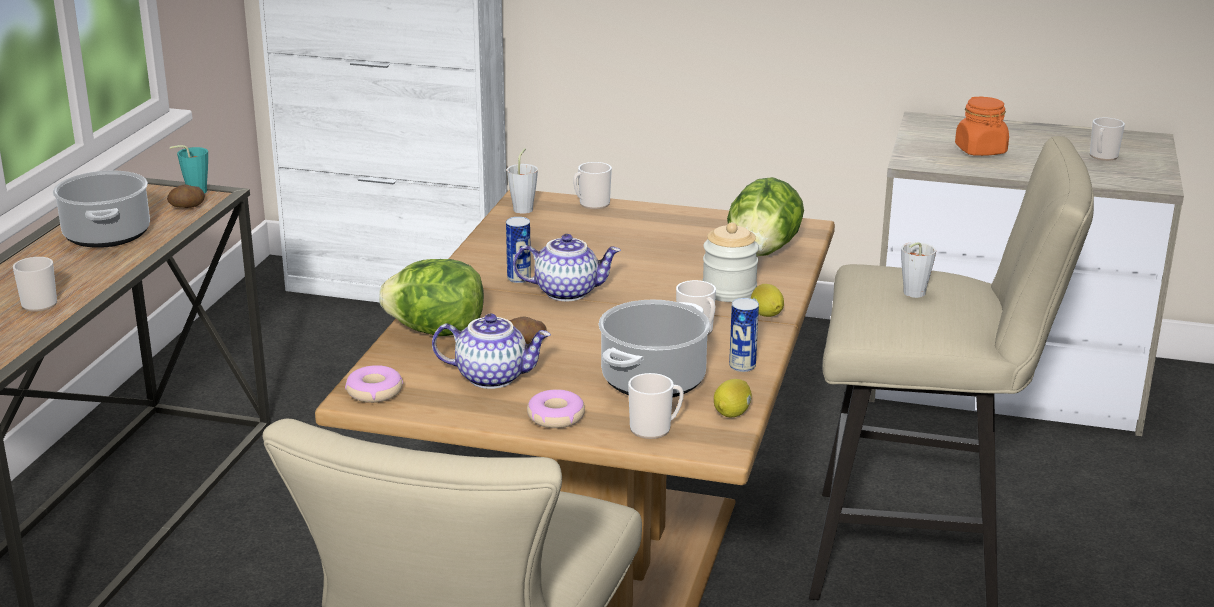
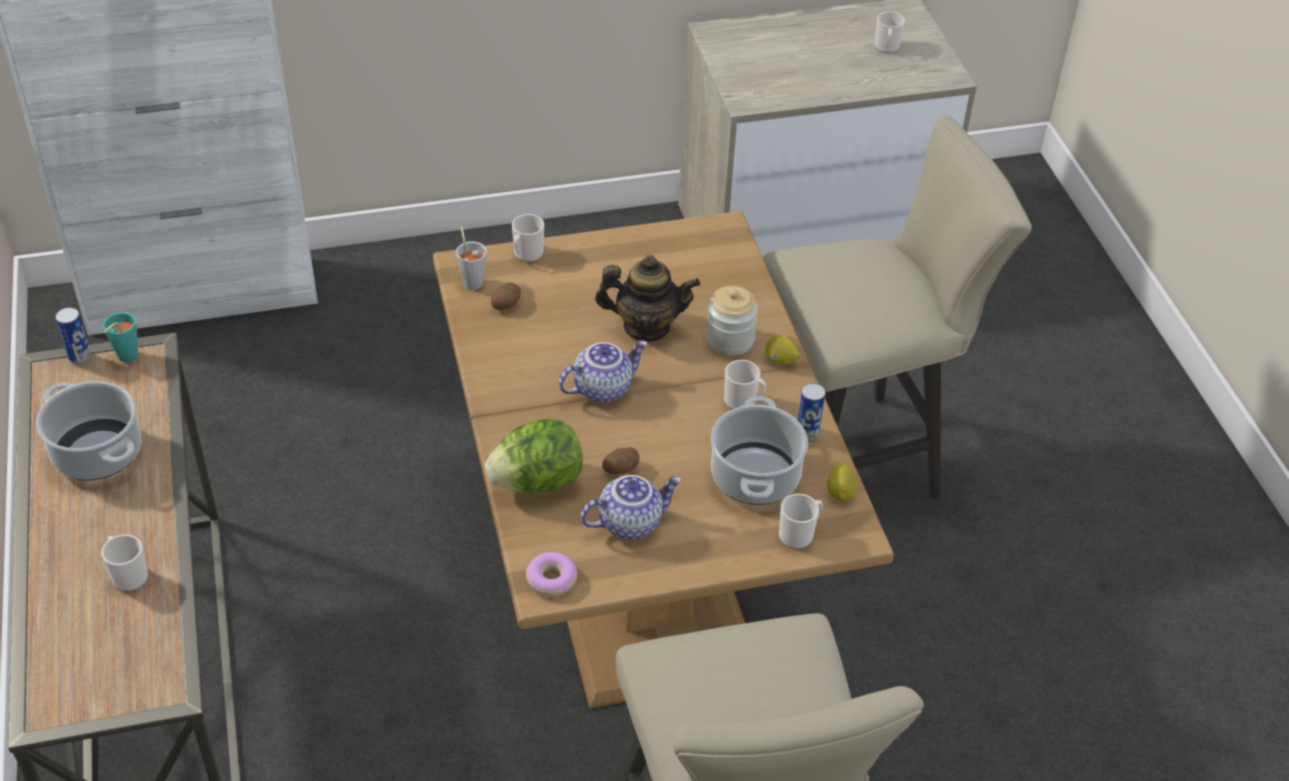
camera: 30 degrees left, 20 degrees up
potato [167,184,205,208] -> potato moved to [491,283,521,310]
can [506,217,531,283] -> can moved to [55,307,91,364]
donut [527,389,585,428] -> none
lettuce [727,177,804,256] -> none
grey cup [901,242,936,298] -> none
orange jar [955,96,1009,156] -> none
none -> teapot [595,255,700,342]

